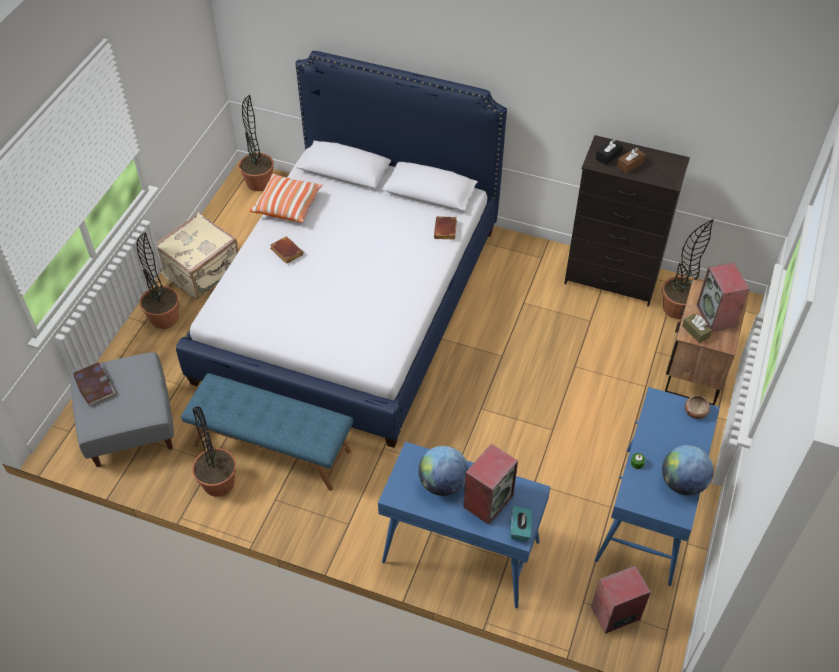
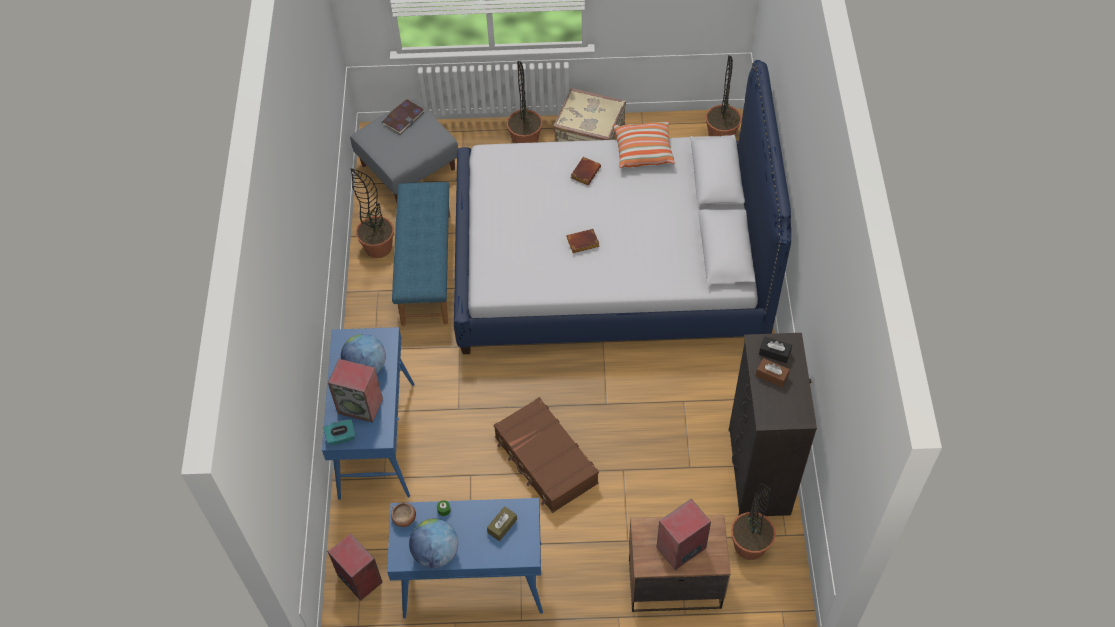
camera: 70 degrees right, 5 degrees up
brown book [434,216,457,239] -> brown book moved to [567,229,599,253]
brown tissue box [682,314,712,343] -> brown tissue box moved to [487,506,517,541]
bowl [685,395,710,419] -> bowl moved to [391,503,416,527]
none -> brown suitcase [494,397,599,513]

